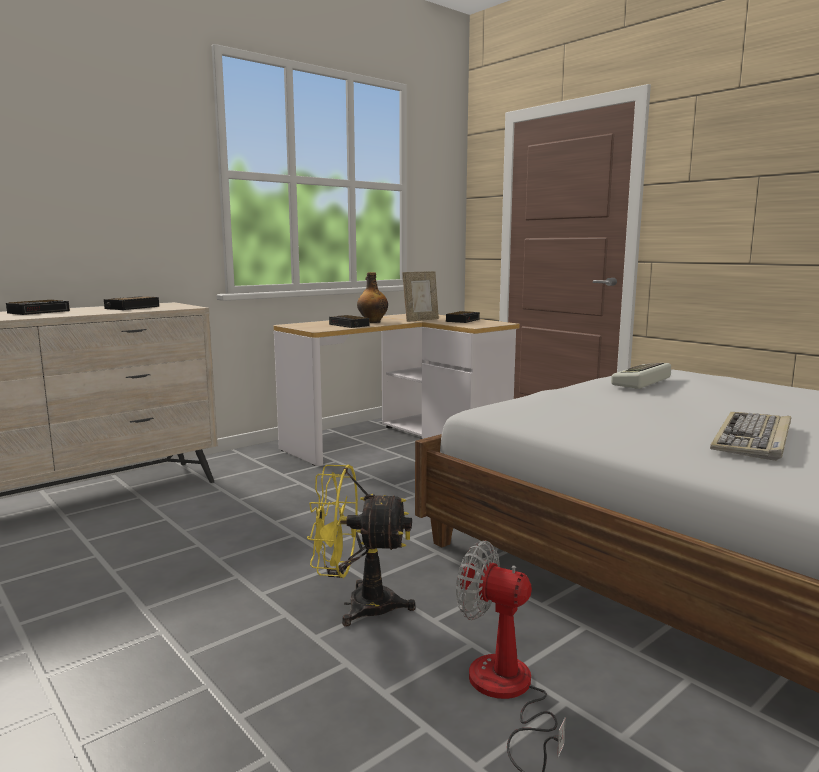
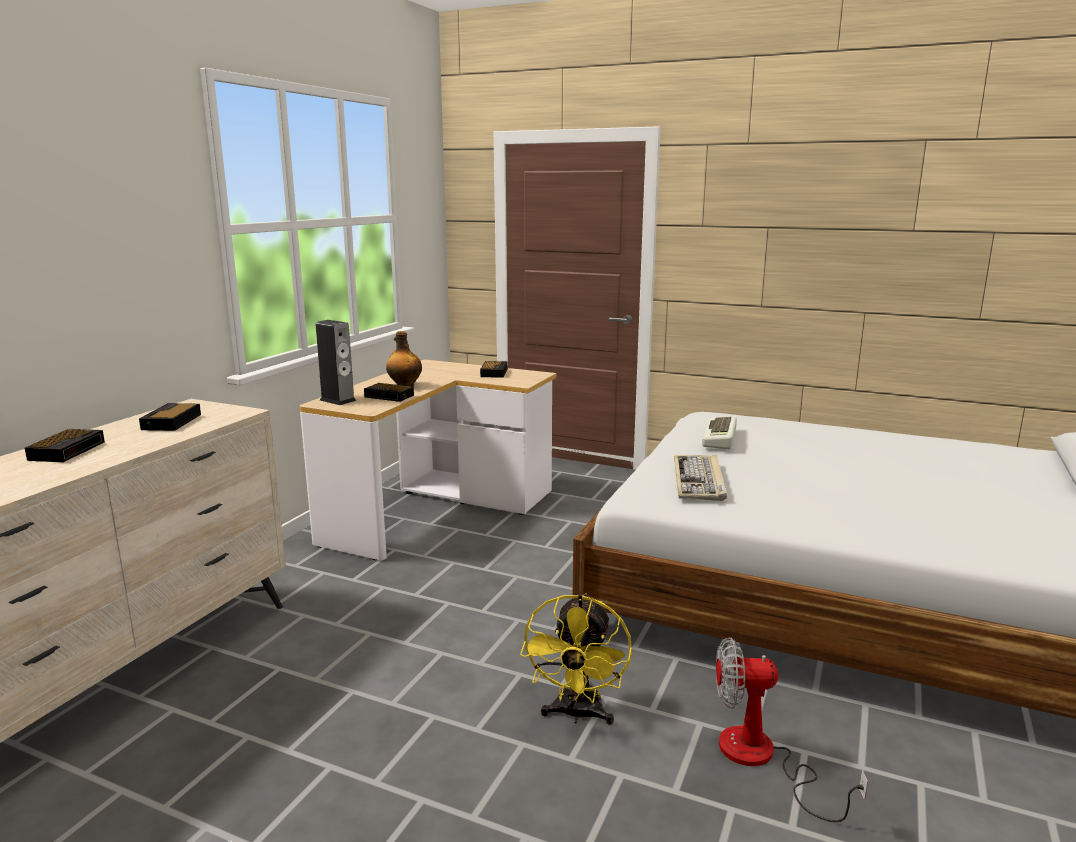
camera: 25 degrees left, 5 degrees up
yellow fan [307,465,416,626] -> yellow fan turned 60 degrees counterclockwise [520,593,632,725]
picture frame [402,271,439,322] -> none
keyboard [710,412,792,461] -> keyboard moved to [674,455,727,501]
none -> speaker [316,320,356,405]

